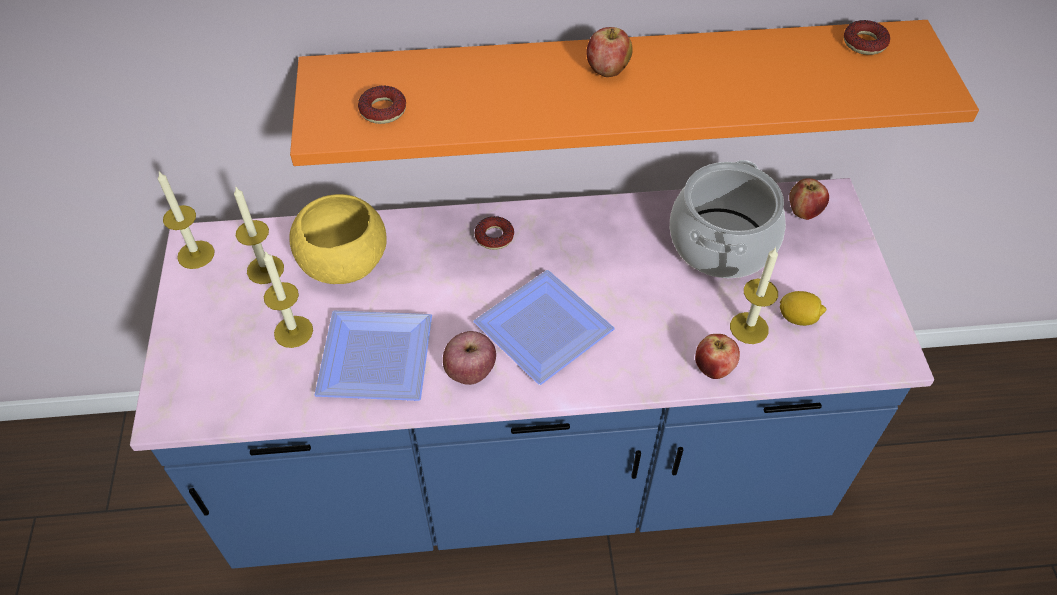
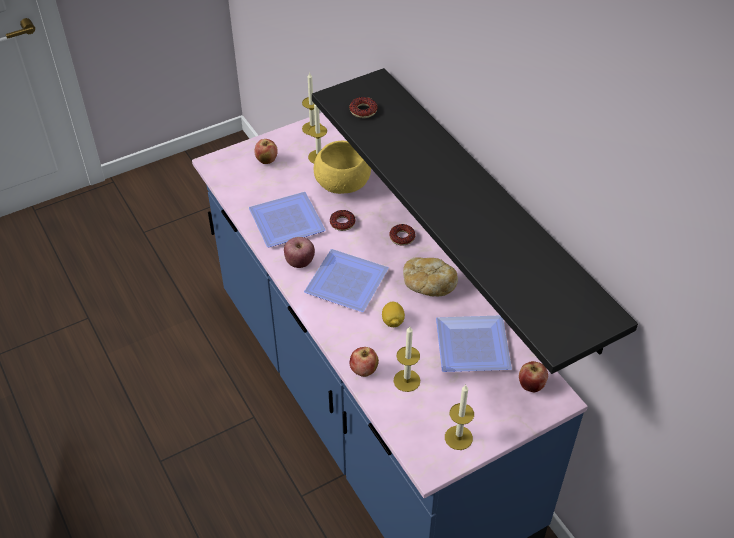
camera: 65 degrees right, 5 degrees down
candle [263,251,313,348] -> candle moved to [445,385,474,450]
orange shelf [290,20,979,166] -> black shelf [312,68,638,374]
apple [586,27,633,77] -> apple moved to [254,139,278,164]
cooking pot [670,160,786,278] -> plate [436,315,512,372]
lemon [780,291,826,326] -> lemon moved to [382,301,405,327]
donut [844,20,890,55] -> donut moved to [330,210,355,231]
none -> bread [403,257,458,296]

